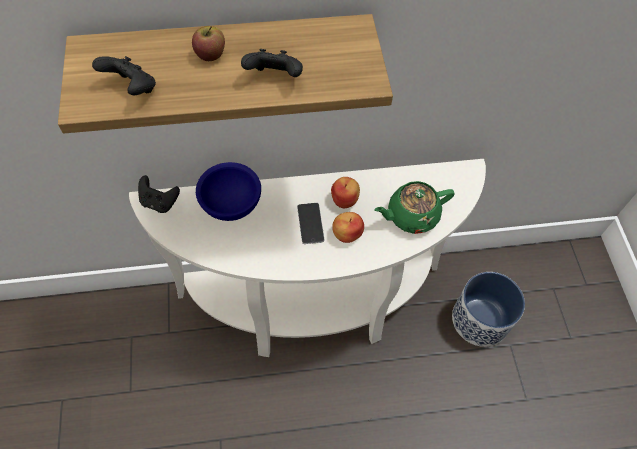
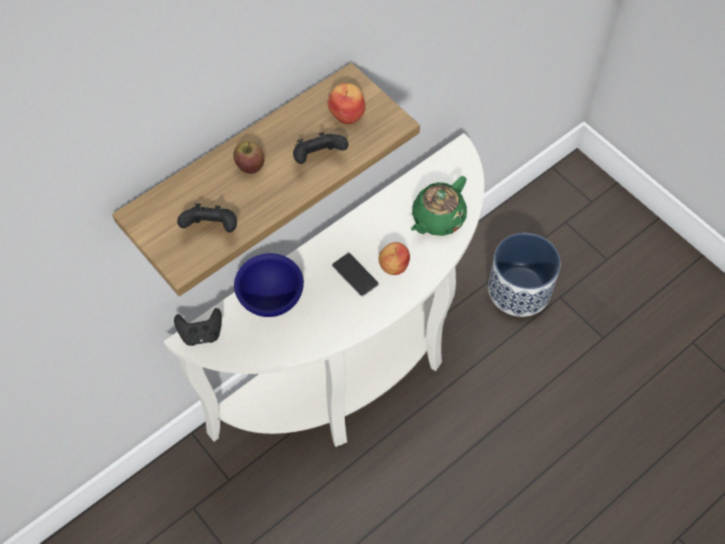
camera: 30 degrees left, 0 degrees up
apple [331,177,360,208] -> apple moved to [328,83,366,124]

